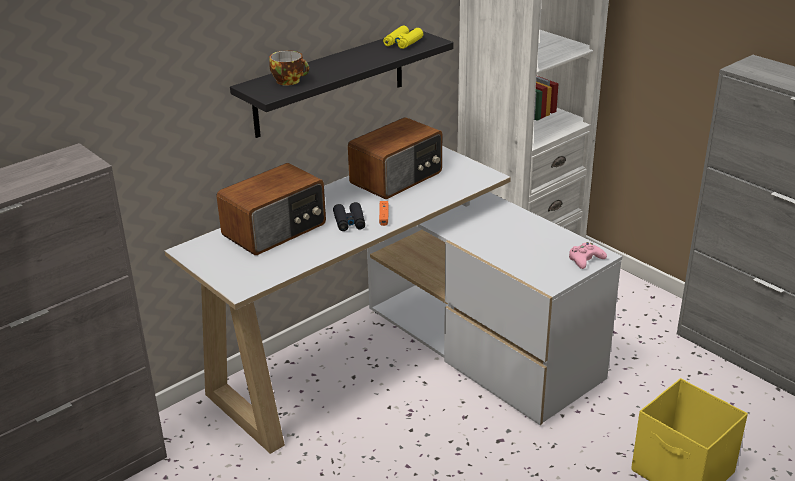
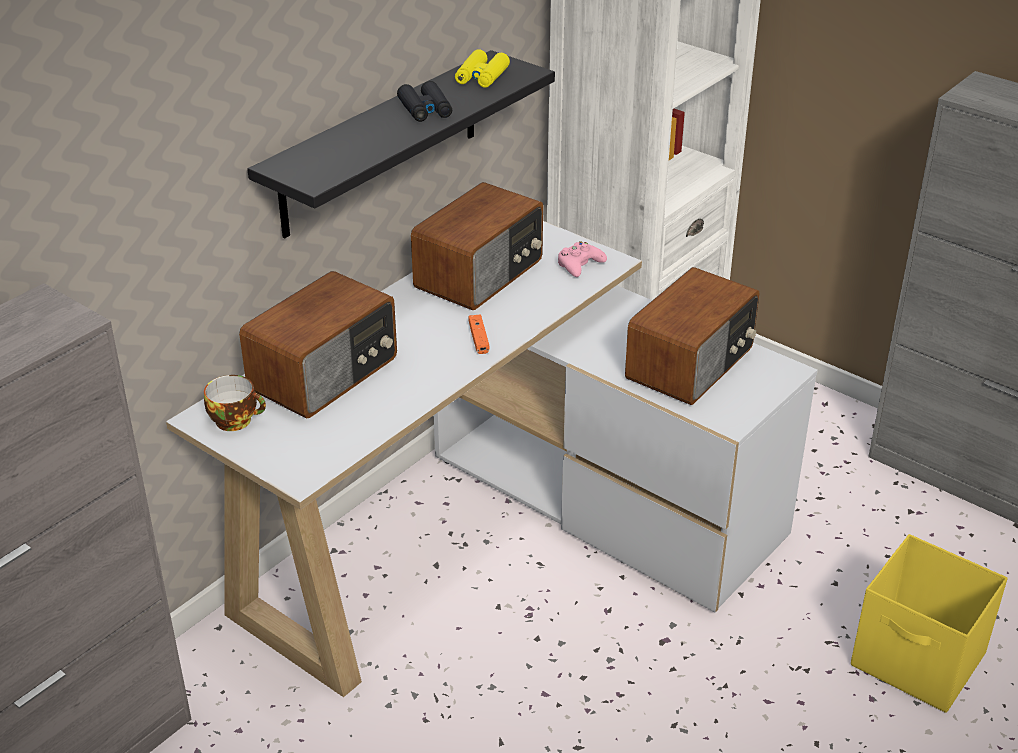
camera: 10 degrees left, 5 degrees up
cup [269,51,309,86] -> cup moved to [204,375,266,431]
black binoculars [333,202,365,231] -> black binoculars moved to [397,81,452,122]
pink game controller [569,242,607,269] -> pink game controller moved to [558,241,607,277]
none -> radio [625,267,759,405]

